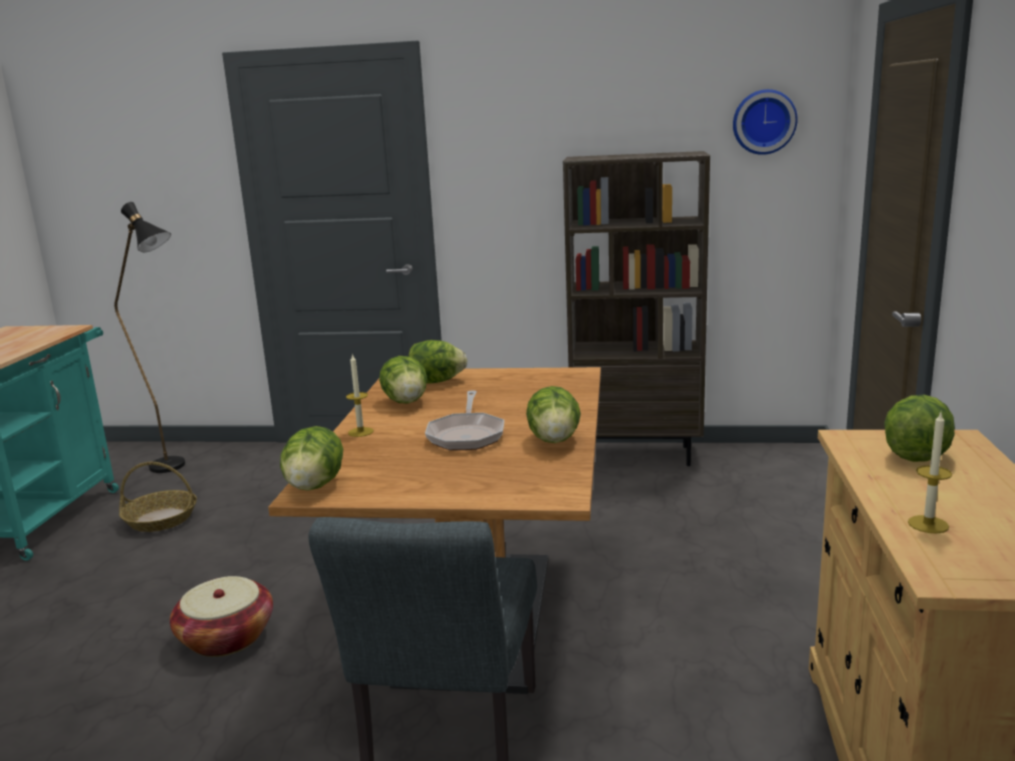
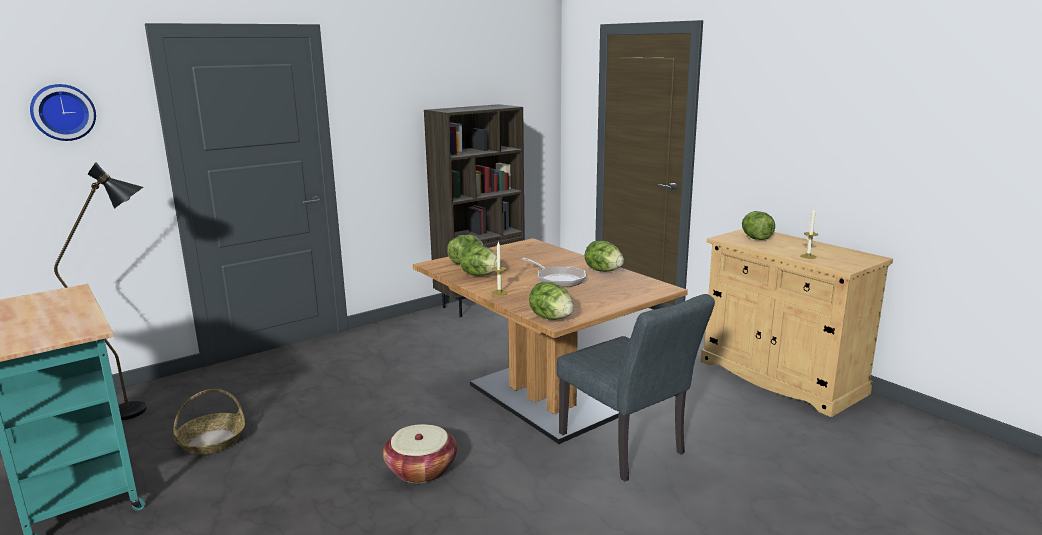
camera: 45 degrees left, 0 degrees up
wall clock [733,89,798,155] -> wall clock moved to [30,84,96,141]

